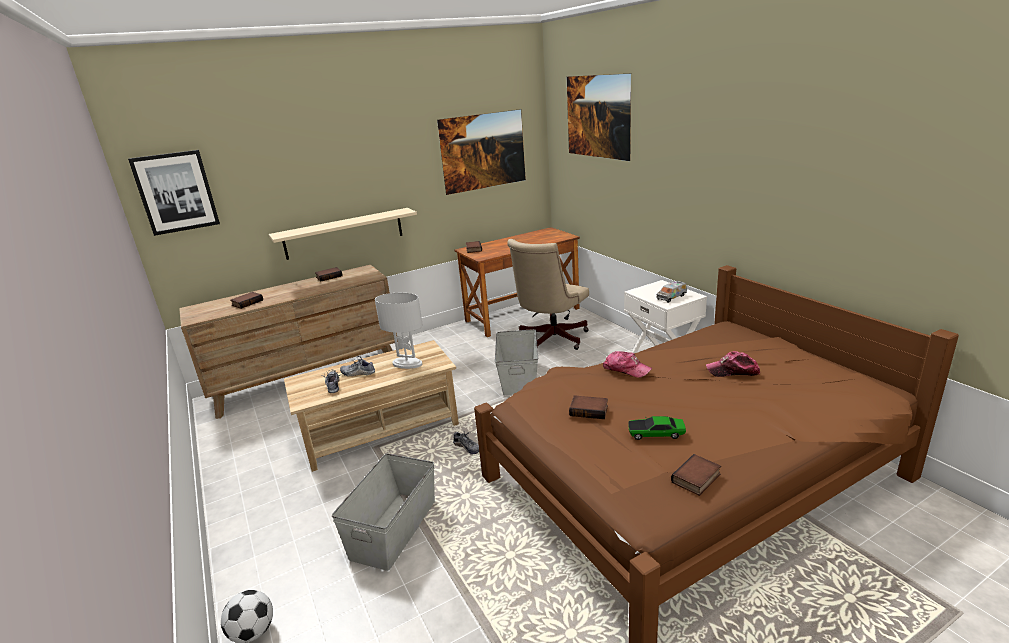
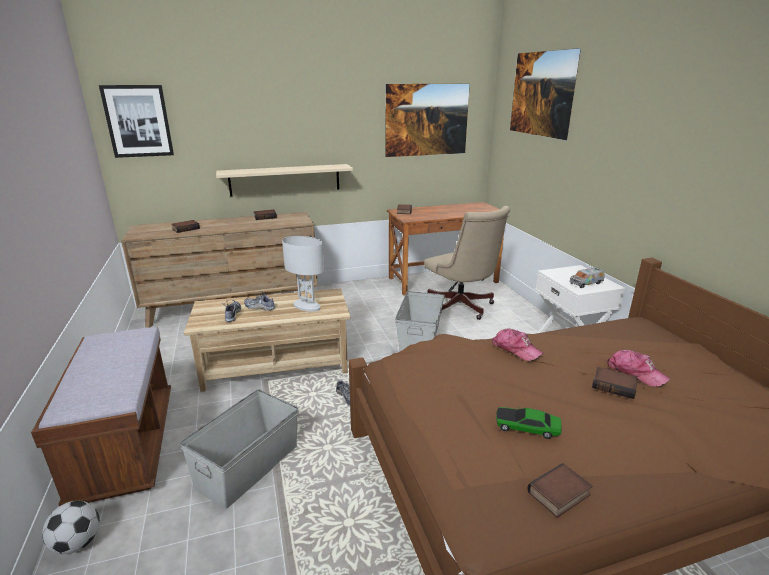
camera: 10 degrees right, 0 degrees up
beige office chair [507,239,589,350] -> beige office chair turned 75 degrees counterclockwise [424,206,510,320]
book [569,395,608,419] -> book moved to [592,367,638,399]
cap [706,351,760,377] -> cap turned 150 degrees counterclockwise [607,350,670,387]
none -> brown bench [31,327,171,506]

